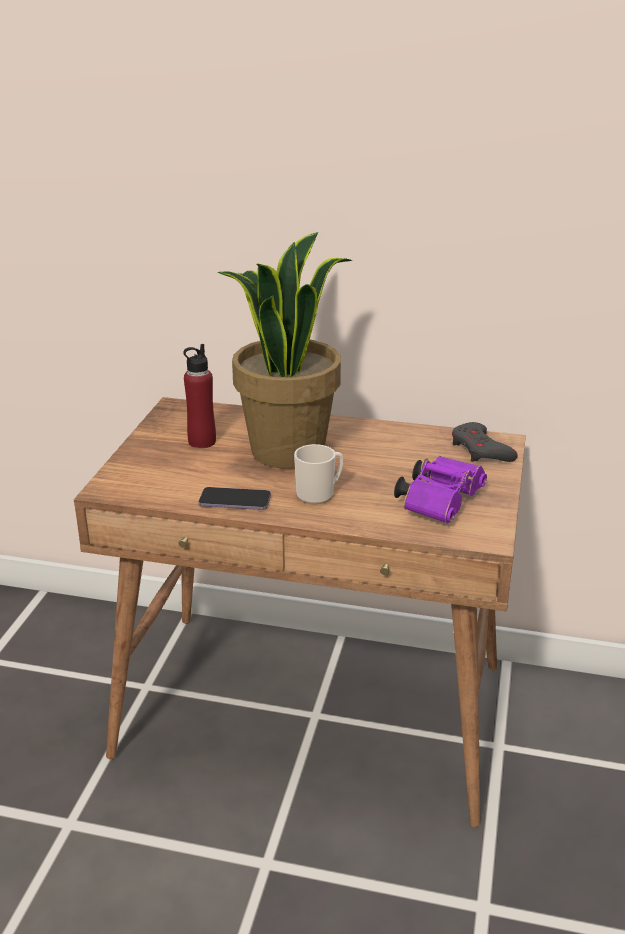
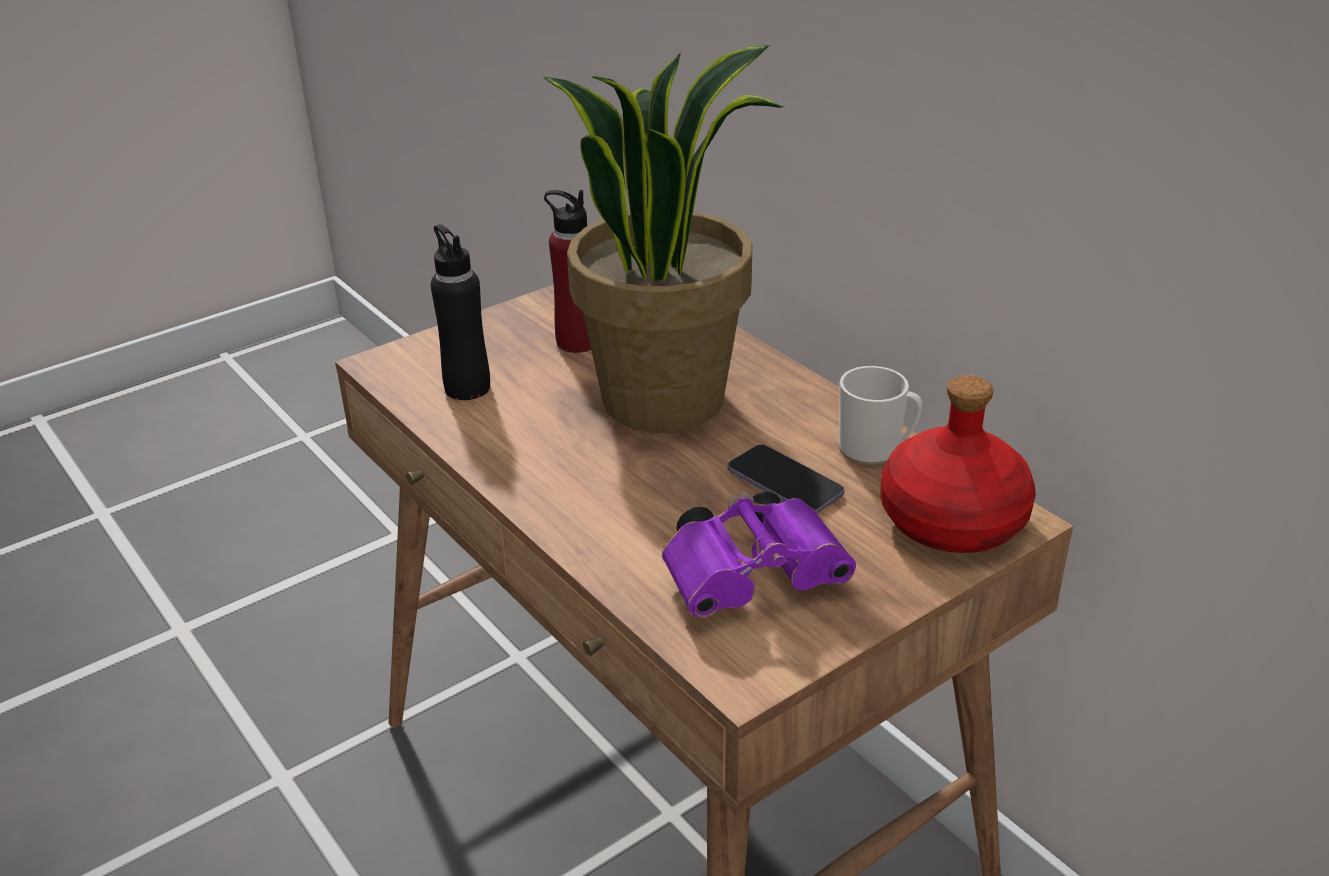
camera: 40 degrees right, 5 degrees up
phone [199,487,271,510] -> phone moved to [728,444,845,513]
mug [294,444,344,504] -> mug moved to [839,366,922,465]
grey game controller [452,422,518,462] -> red bottle [880,375,1036,553]
none -> black bottle [431,224,490,400]

